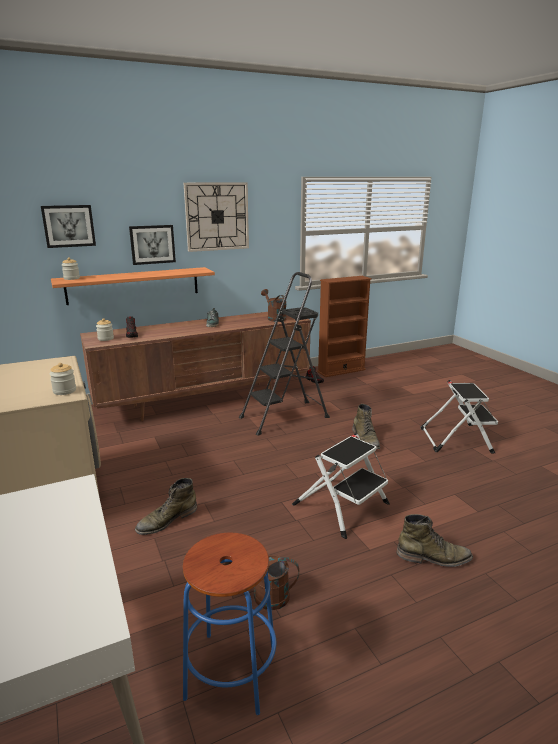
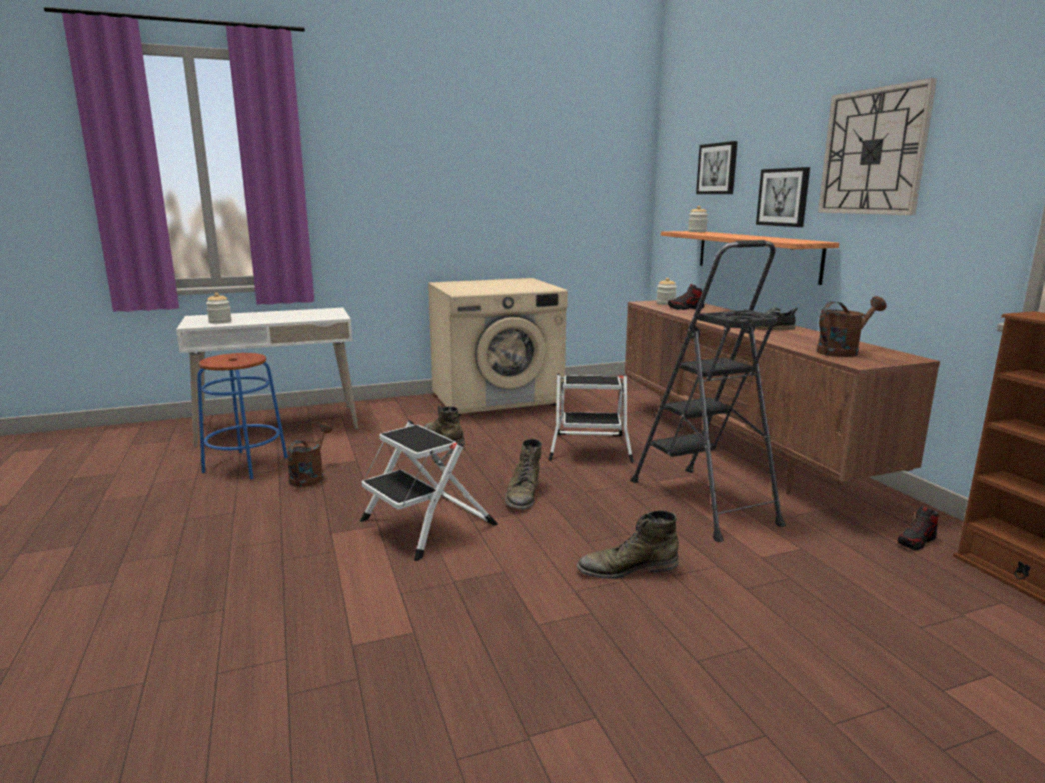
camera: 95 degrees right, 5 degrees down
jar [50,363,76,395] -> jar moved to [206,293,232,324]
green boot [397,514,473,567] -> green boot moved to [505,439,542,510]
step ladder [420,380,498,454] -> step ladder moved to [549,374,634,463]

